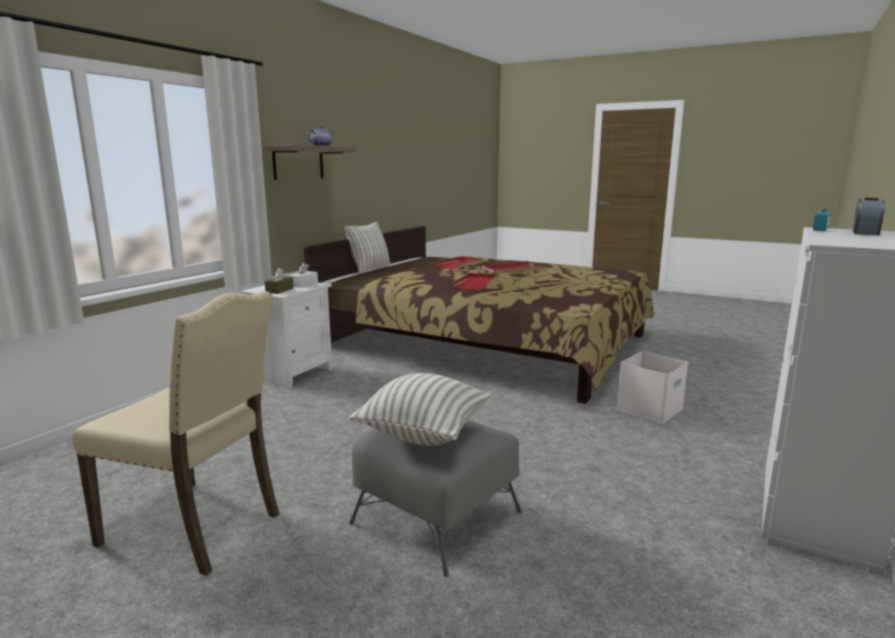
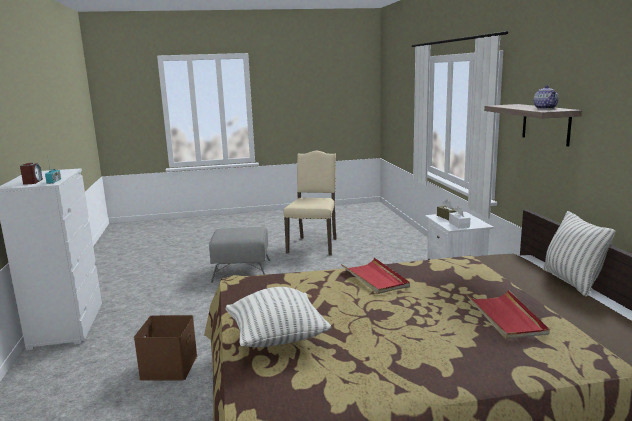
camera: 140 degrees right, 0 degrees up
beige chair [72,291,279,576] -> beige chair turned 120 degrees clockwise [283,151,336,255]
pillow [349,373,491,446] -> pillow moved to [226,287,332,347]
red tray [482,261,543,274] -> none
white storage box [616,351,688,423] -> brown storage box [134,315,197,380]

